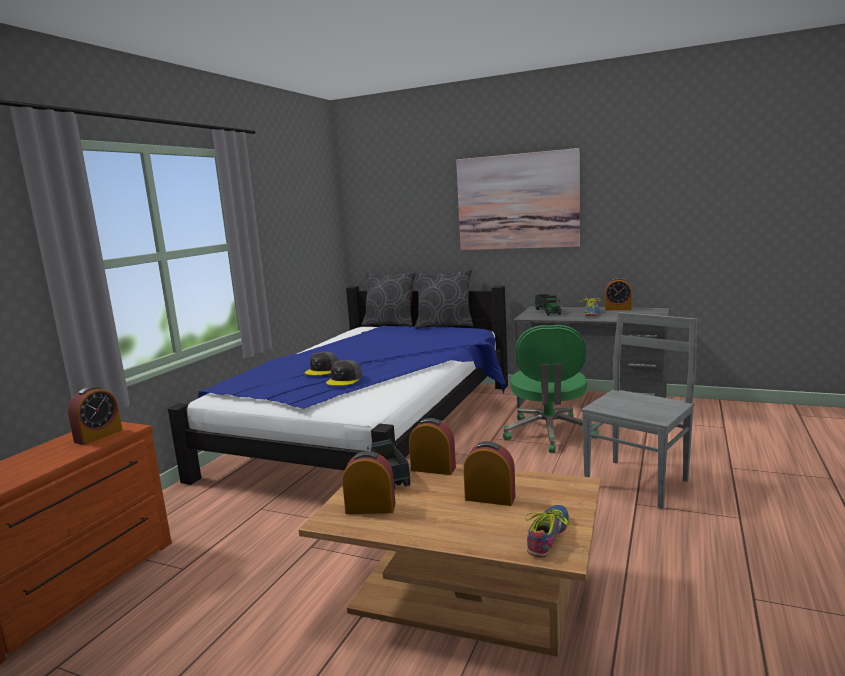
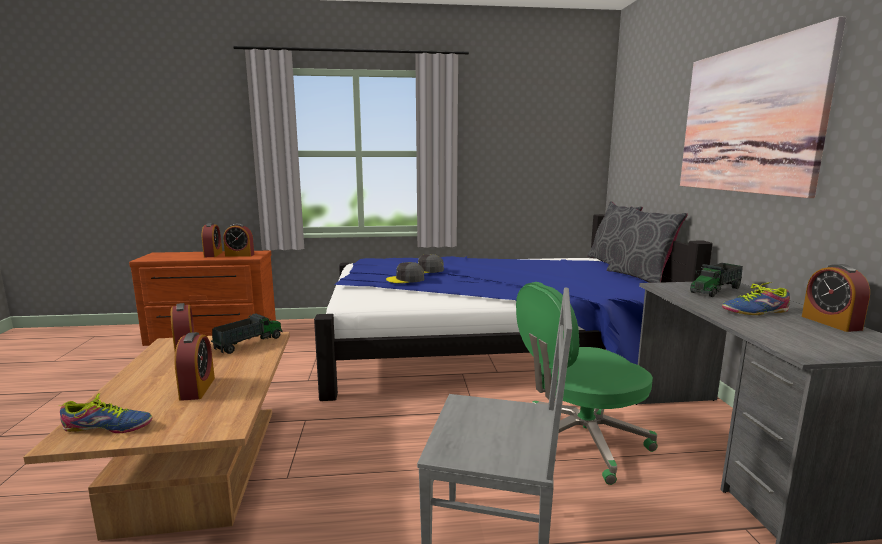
camera: 60 degrees right, 0 degrees up
alarm clock [409,418,456,475] -> alarm clock moved to [202,223,222,257]

